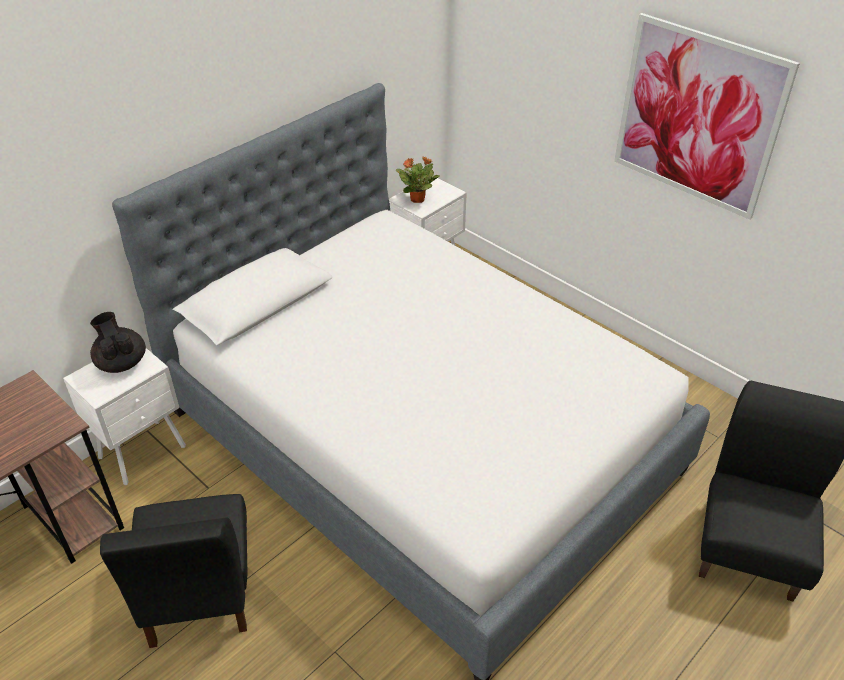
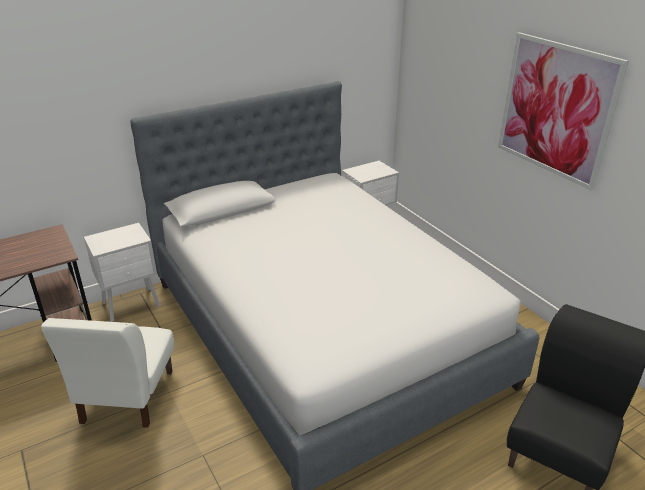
camera: 15 degrees right, 10 degrees down
black teapot [90,312,146,373] -> none
black chair [100,494,247,648] -> white chair [41,318,174,428]
potted plant [395,156,440,203] -> none

